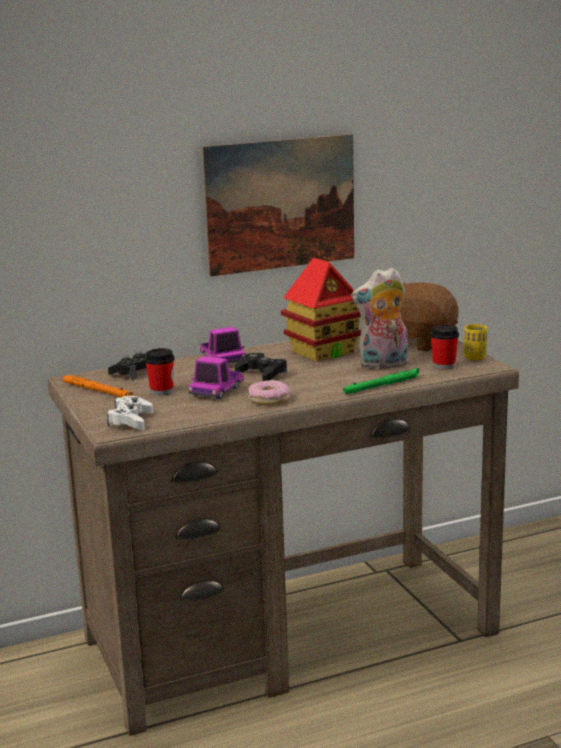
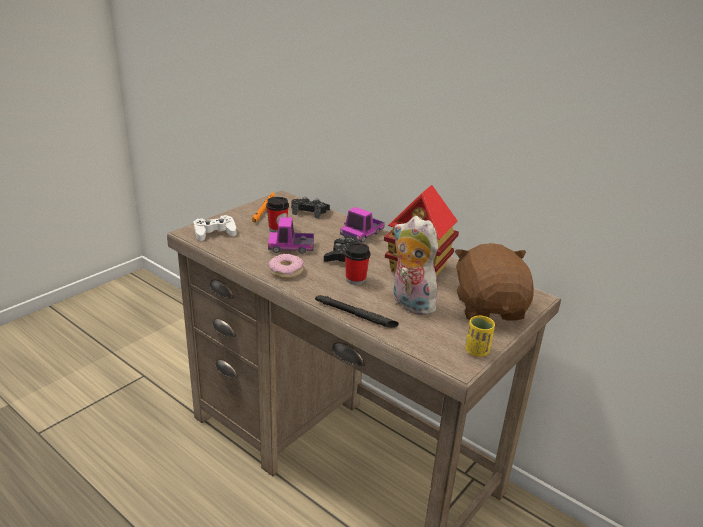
camera: 60 degrees right, 10 degrees up
picture [202,134,354,277] -> none
green flashlight [343,368,419,394] -> black flashlight [315,295,399,328]
cup [430,324,459,370] -> cup moved to [344,243,371,285]

